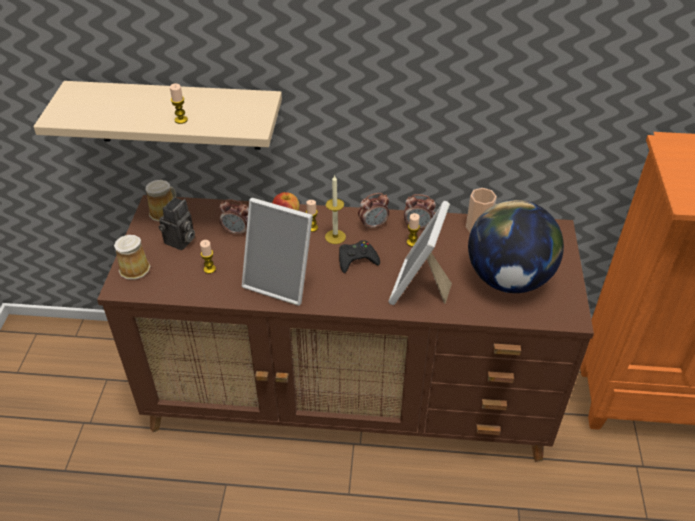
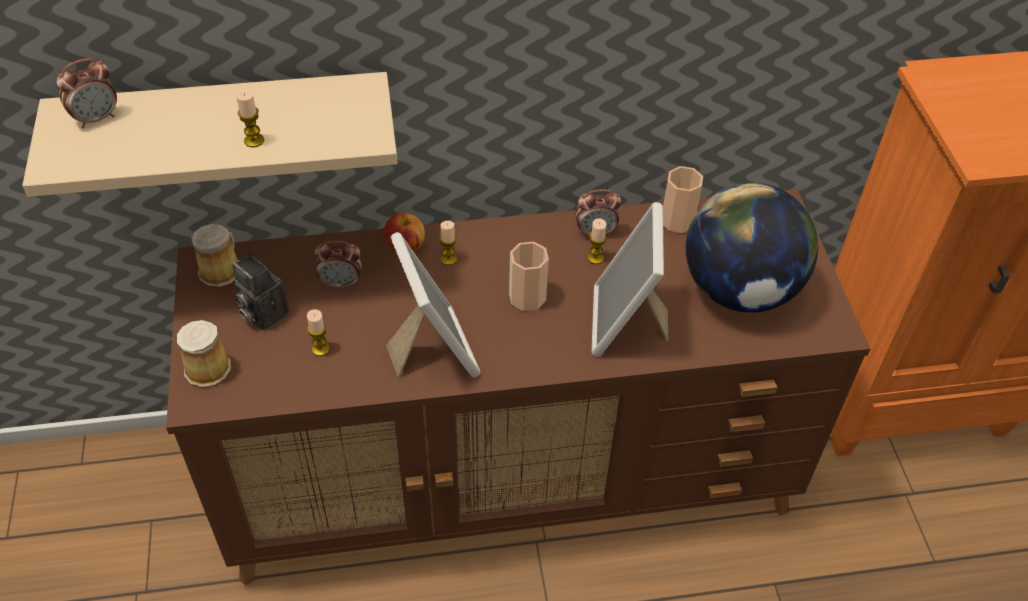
camera: 15 degrees left, 5 degrees up
camera [159,197,195,250] -> camera turned 120 degrees clockwise [232,254,289,331]
picture frame [242,198,313,306] -> picture frame turned 120 degrees counterclockwise [386,232,480,377]
candle [325,175,346,244] -> none
black game controller [339,240,380,273] -> cup [509,242,549,311]
alarm clock [358,193,389,230] -> alarm clock moved to [57,58,117,128]

